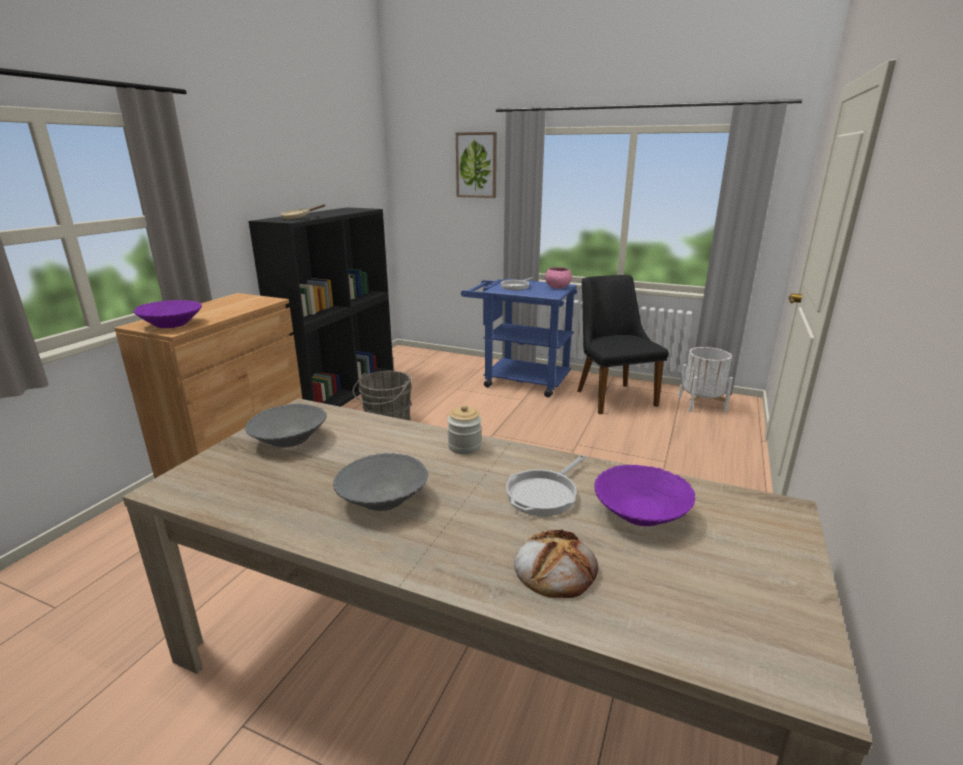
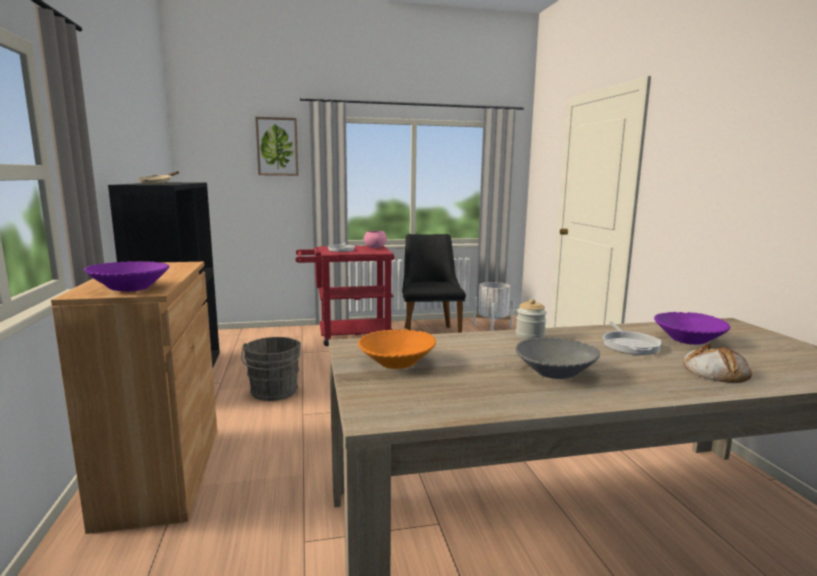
camera: 35 degrees left, 10 degrees down
grey bowl [245,404,327,448] -> orange bowl [358,329,436,369]
blue cart [461,279,577,397] -> red cart [295,246,394,346]
black chair [577,275,669,414] -> black chair turned 45 degrees clockwise [402,234,466,333]

